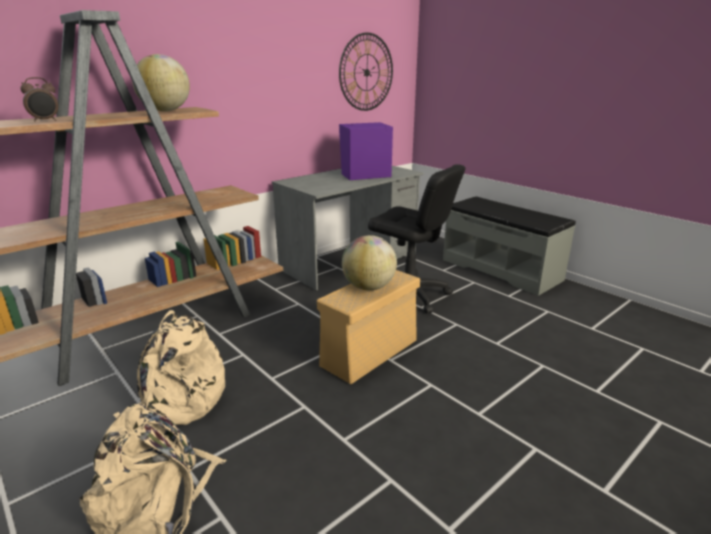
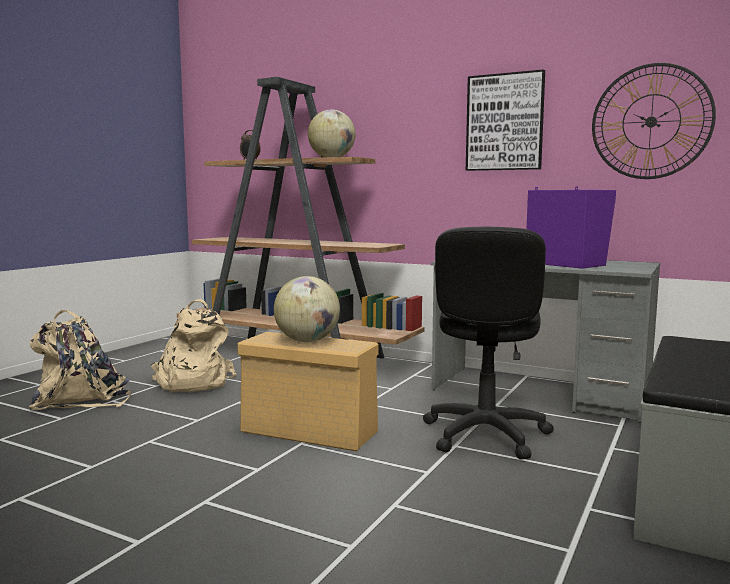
camera: 70 degrees right, 15 degrees down
none -> picture [466,69,545,171]

